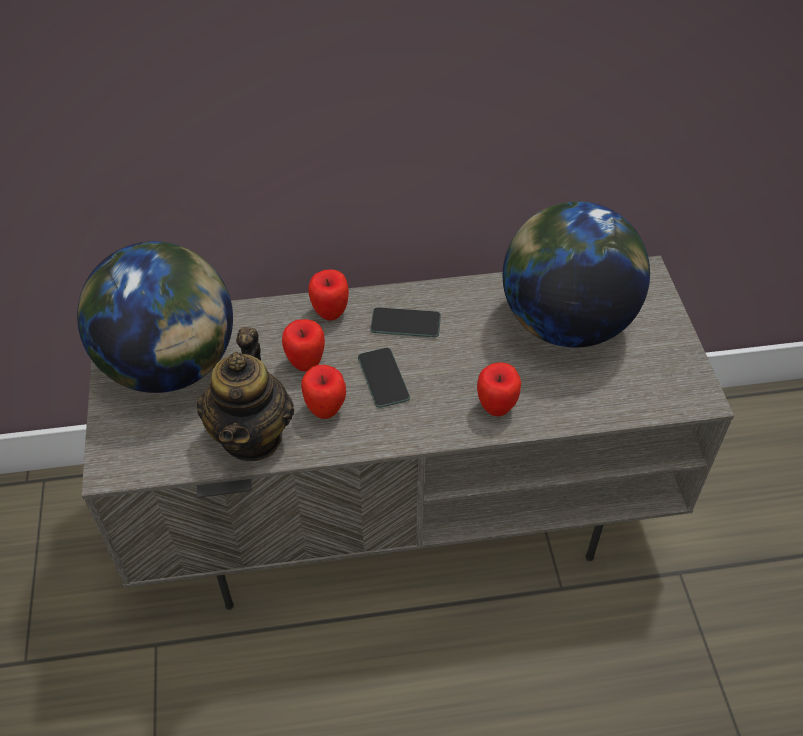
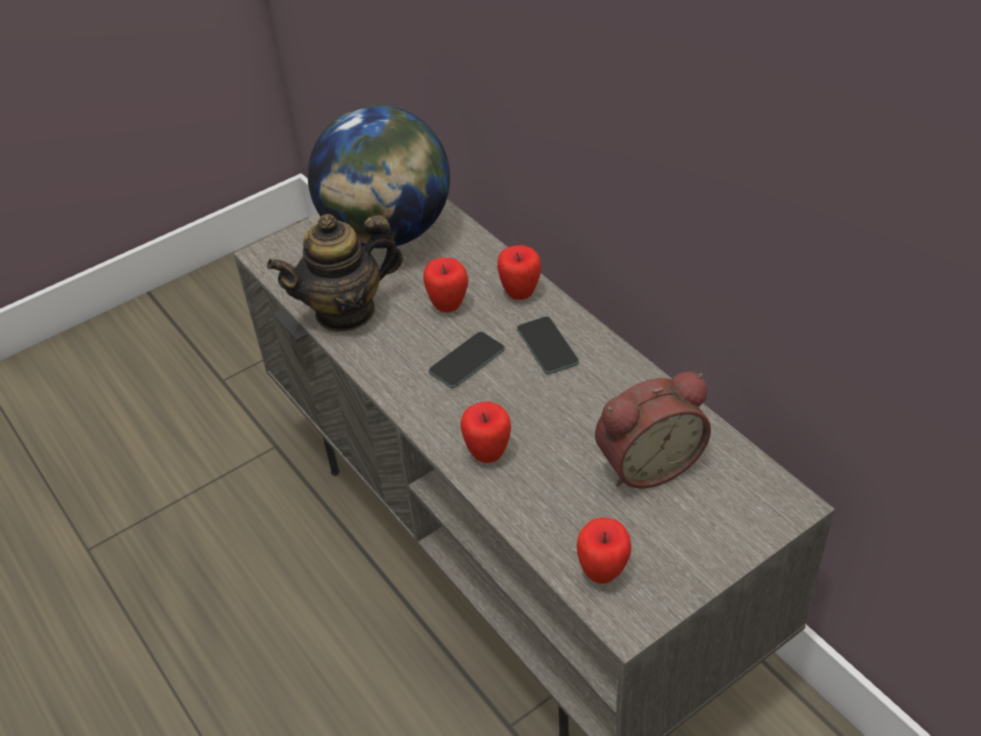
camera: 65 degrees right, 5 degrees down
apple [301,365,346,419] -> apple moved to [577,518,631,584]
globe [503,201,650,348] -> alarm clock [595,372,711,488]

